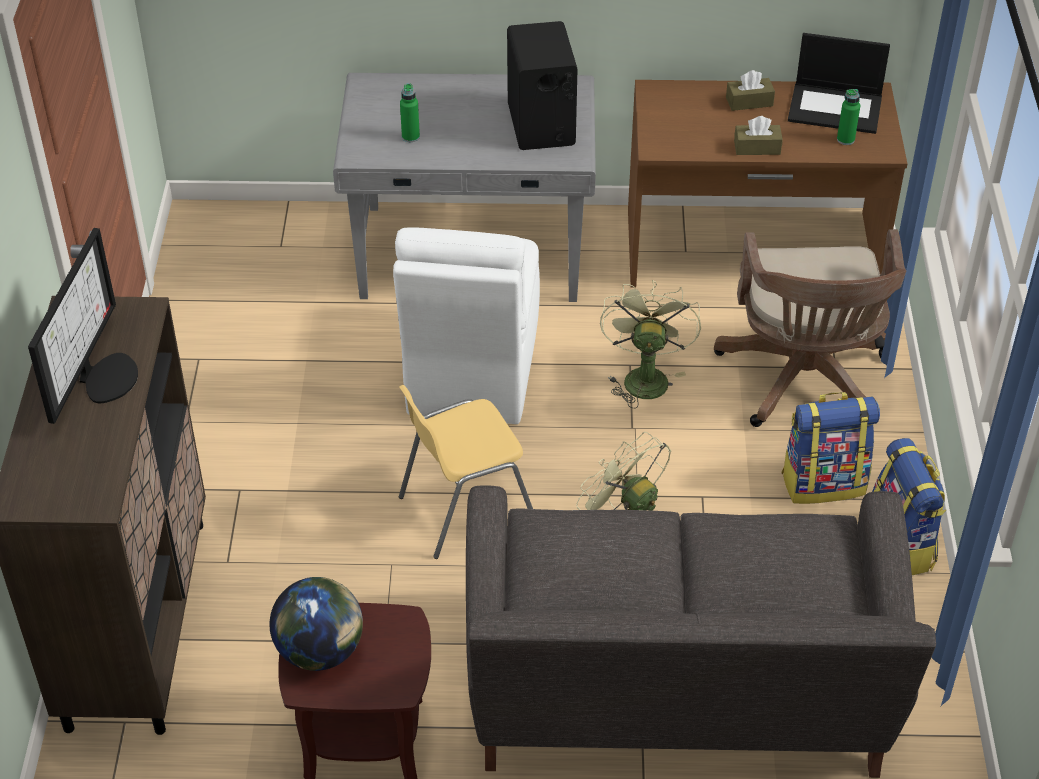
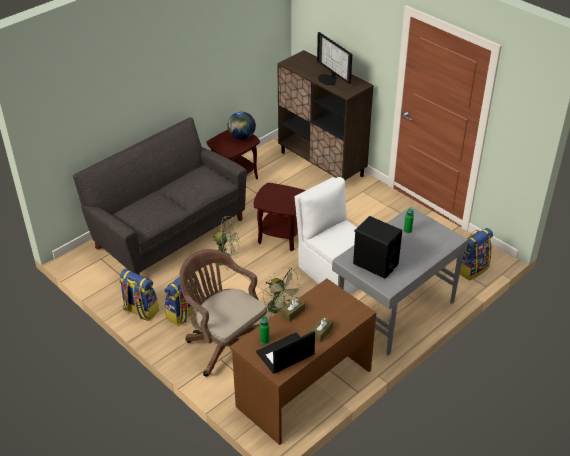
camera: 135 degrees right, 5 degrees down
yellow chair [399,385,533,559] -> brown side table [254,183,306,251]
none -> backpack [460,228,493,281]

